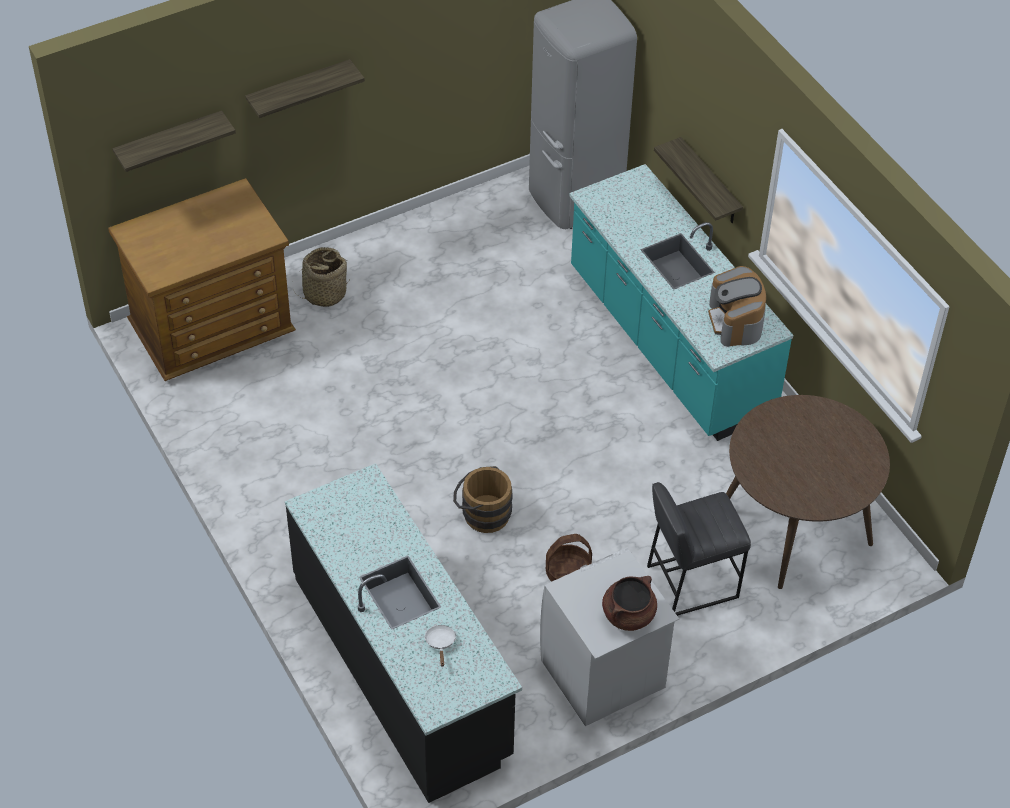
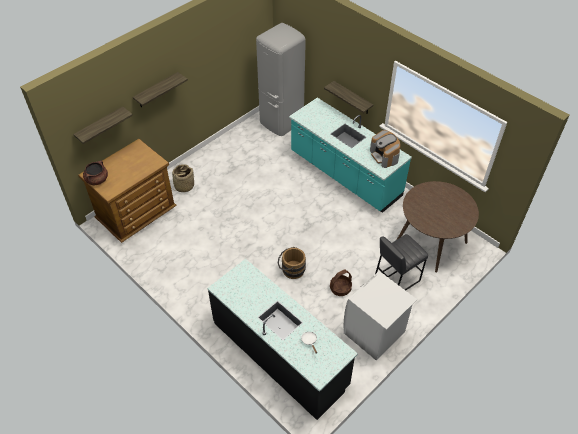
camera: 15 degrees left, 0 degrees up
brown cooking pot [602,576,657,631] -> brown cooking pot moved to [83,161,108,185]

